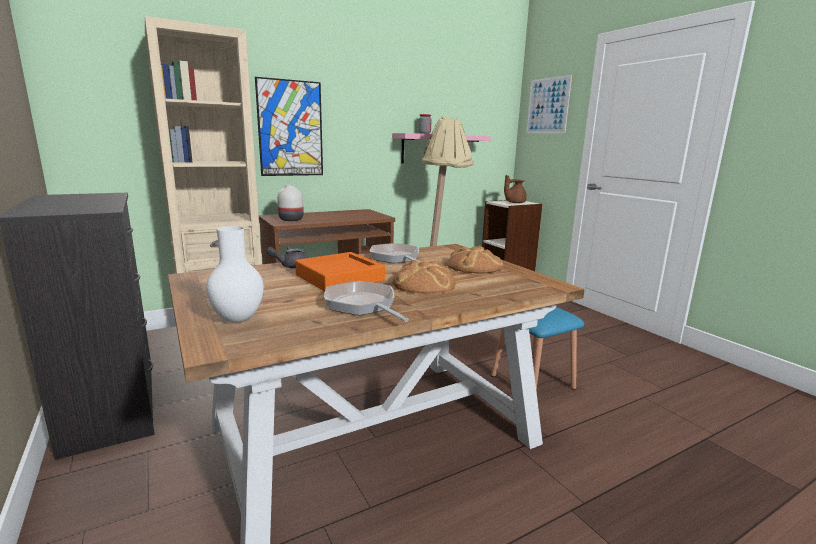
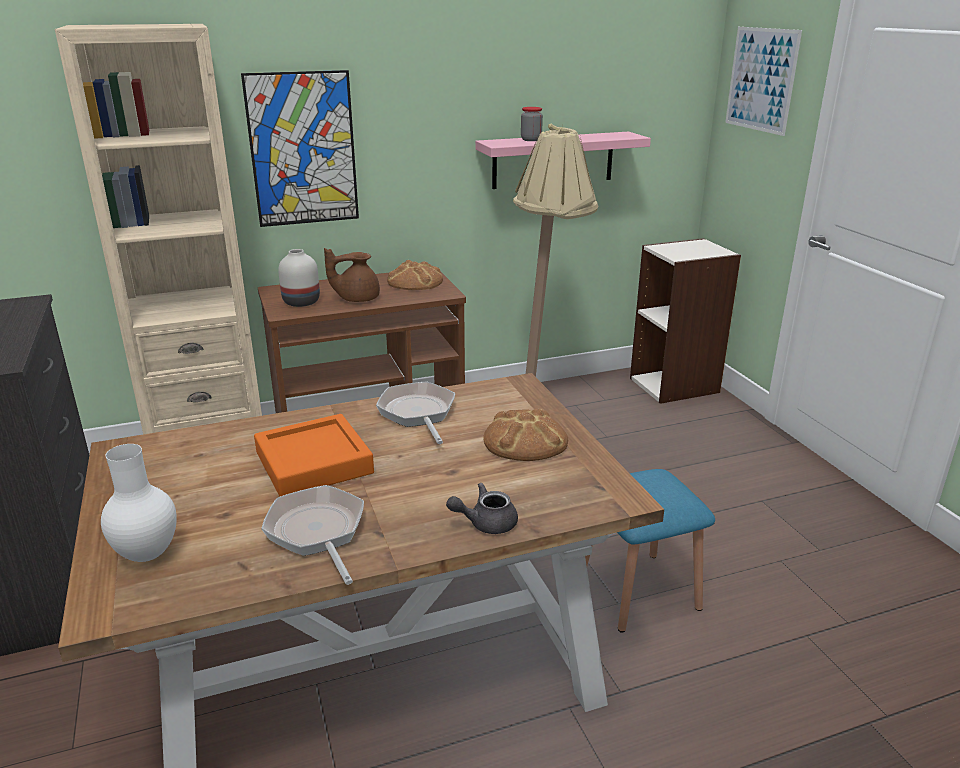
camera: 10 degrees right, 10 degrees up
grey teapot [266,246,308,269] -> grey teapot moved to [446,483,518,534]
bread [392,260,456,294] -> bread moved to [387,260,443,290]
brown teapot [504,175,527,203] -> brown teapot moved to [324,248,380,302]

